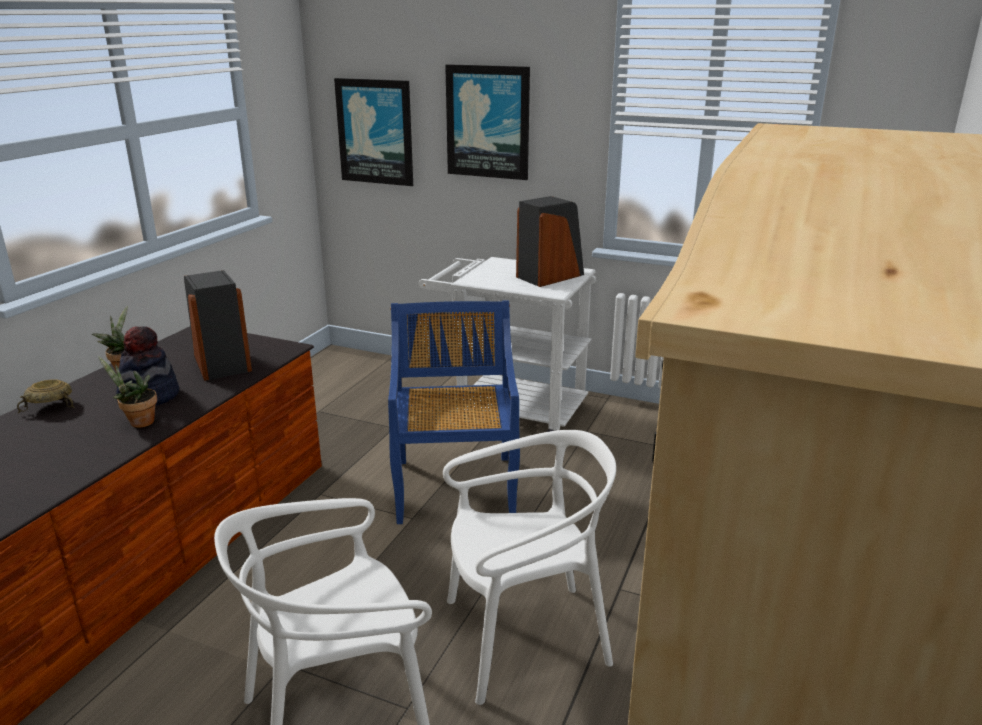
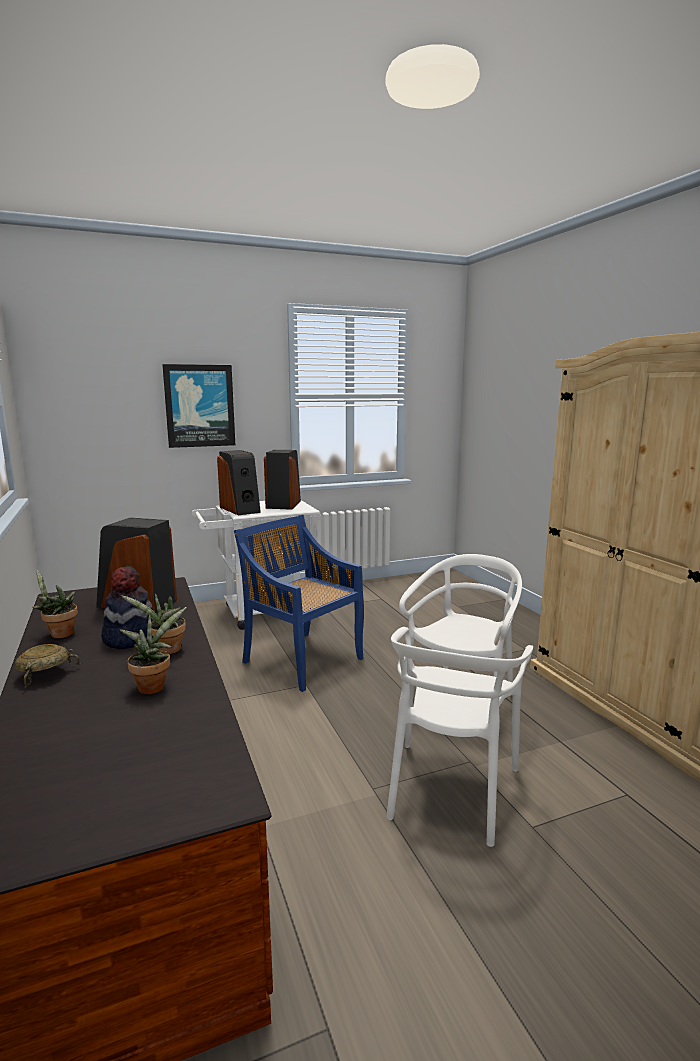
camera: 45 degrees left, 10 degrees down
picture [334,78,413,186] -> none
none -> potted plant [120,607,187,694]
none -> speaker [217,450,261,515]

